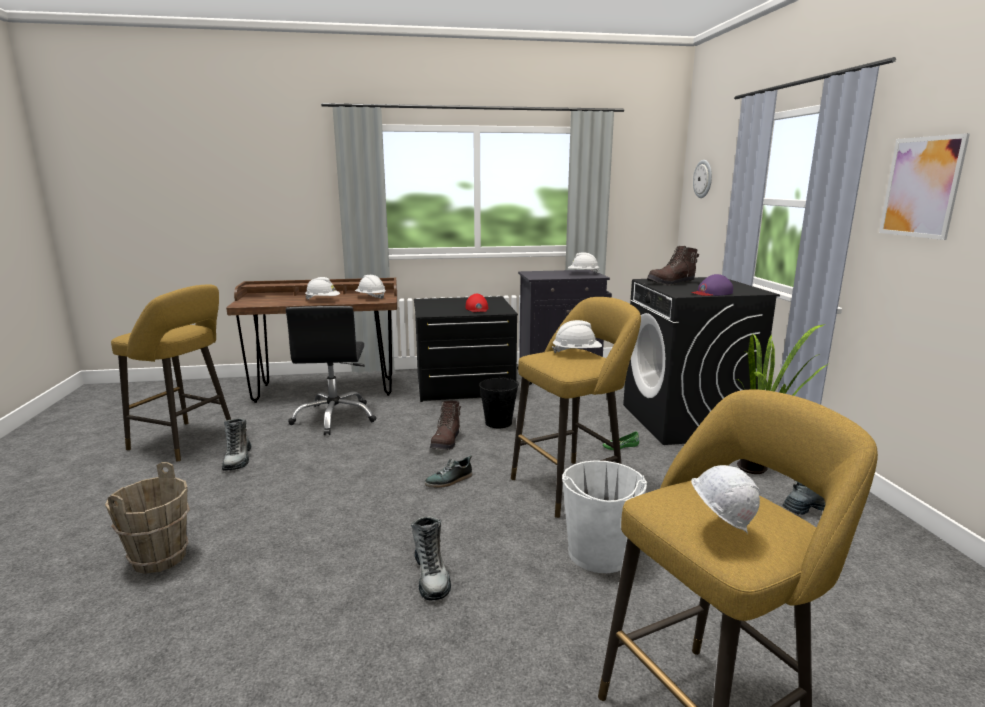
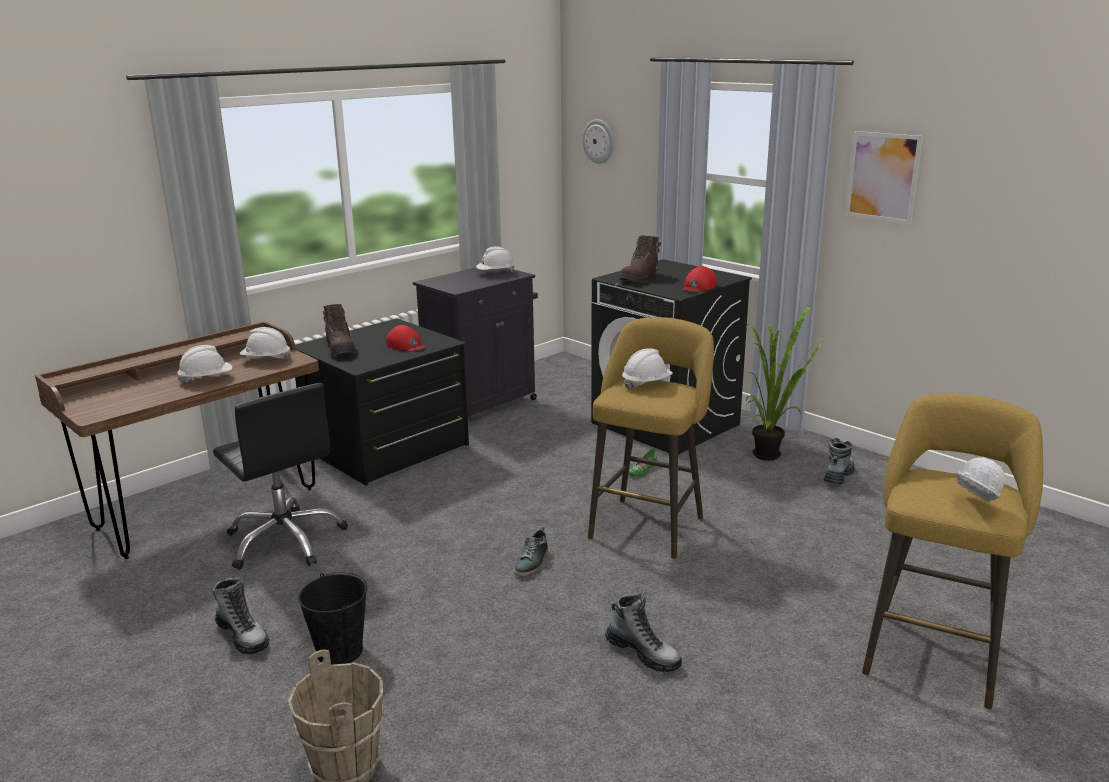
camera: 35 degrees left, 5 degrees up
yellow stool [111,284,231,461] -> none
brown boot [430,401,461,450] -> brown boot moved to [323,304,356,356]
black bucket [479,376,519,428] -> black bucket moved to [298,572,367,665]
white bucket [562,460,647,573] -> none
purple cap [691,274,733,296] -> red cap [683,266,717,292]

